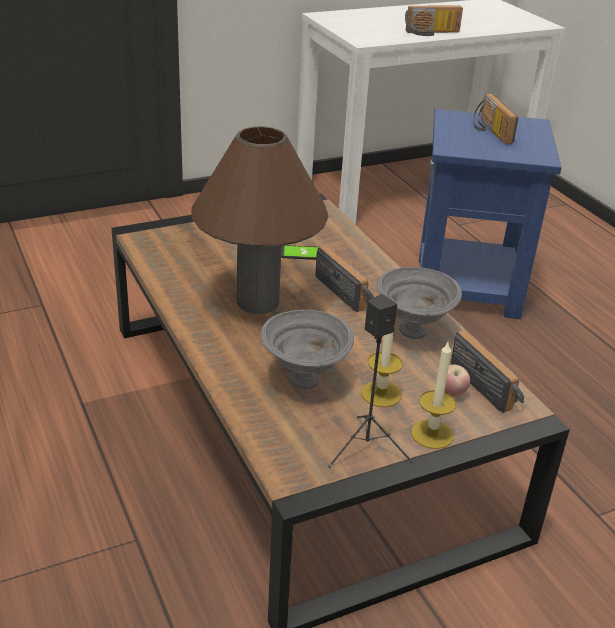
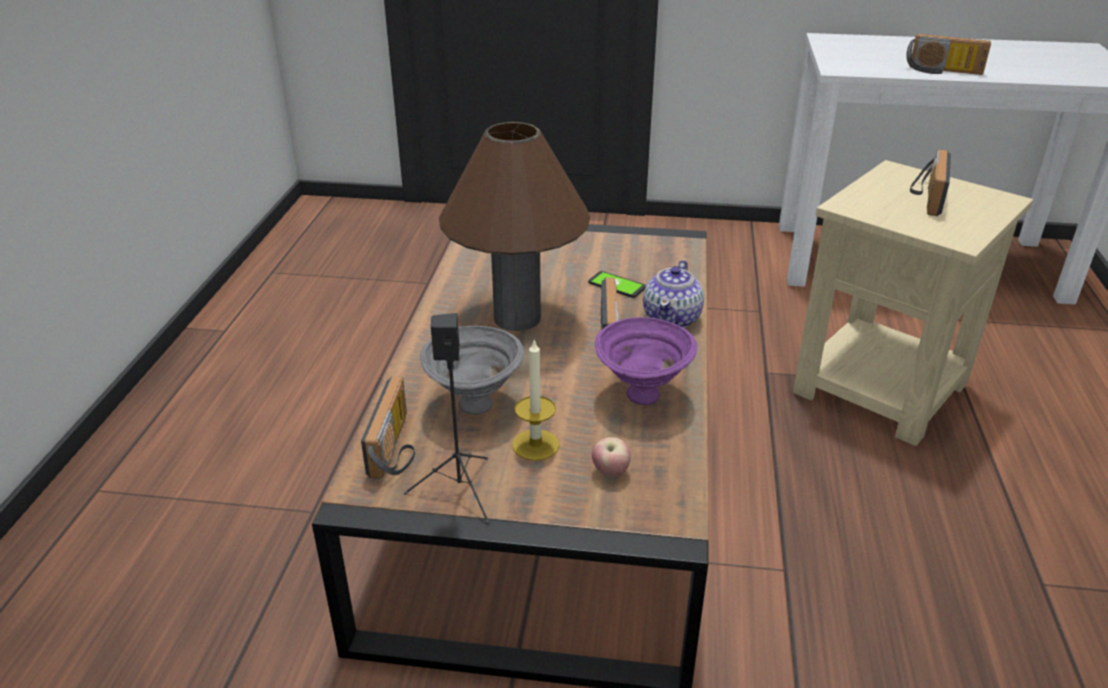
camera: 35 degrees right, 0 degrees up
grey bowl [377,267,462,339] -> purple bowl [595,317,697,405]
candle [411,342,456,449] -> none
blue side table [419,109,562,319] -> beige side table [793,160,1033,446]
radio [451,331,524,413] -> radio moved to [361,376,415,479]
none -> teapot [643,260,704,328]

